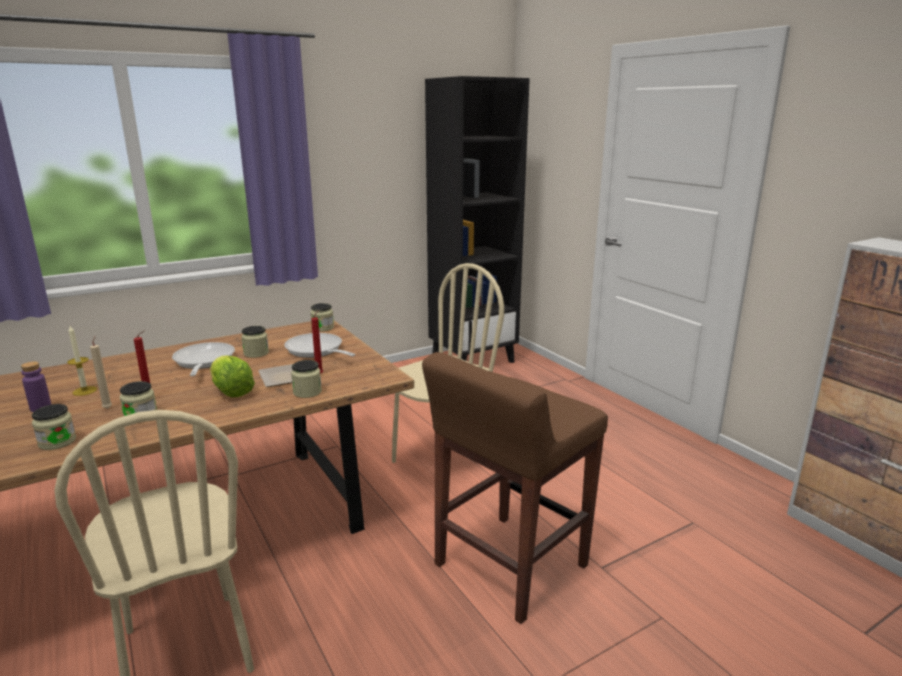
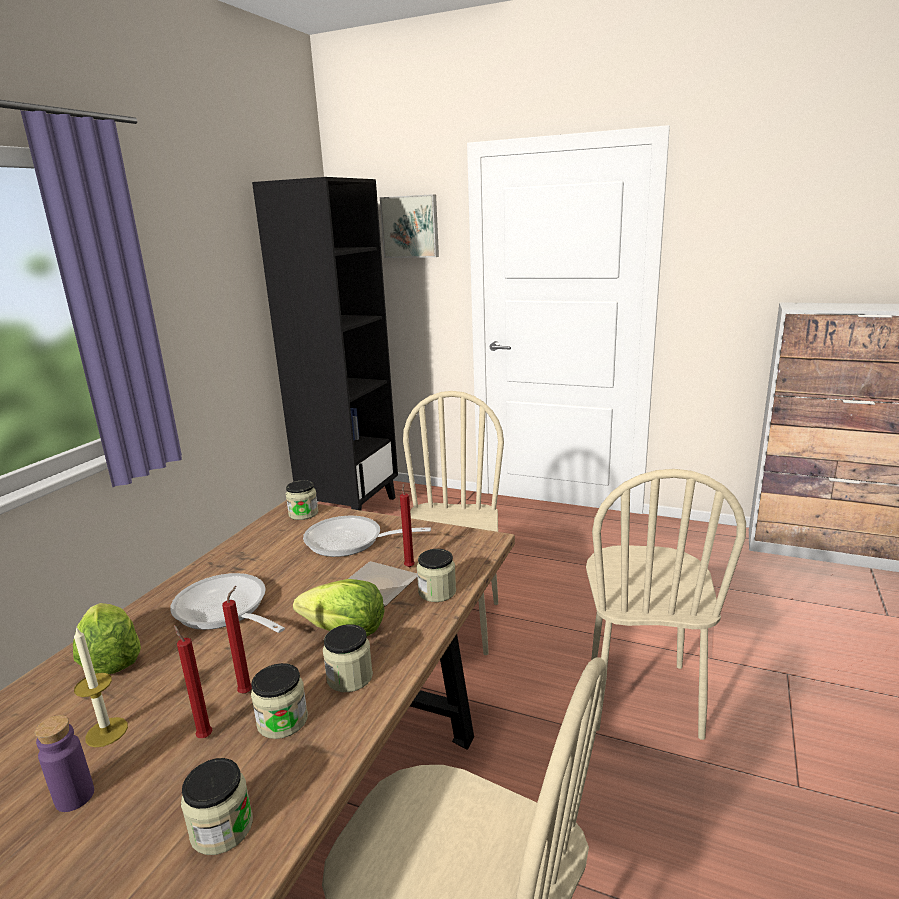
camera: 35 degrees left, 0 degrees up
beige candle [90,337,112,409] -> red candle [174,625,213,738]
jar [241,326,269,358] -> jar moved to [323,624,373,692]
brown stool [422,352,608,624] -> beige chair [586,469,746,740]
none -> lettuce [73,603,141,674]
none -> picture [380,194,439,258]

